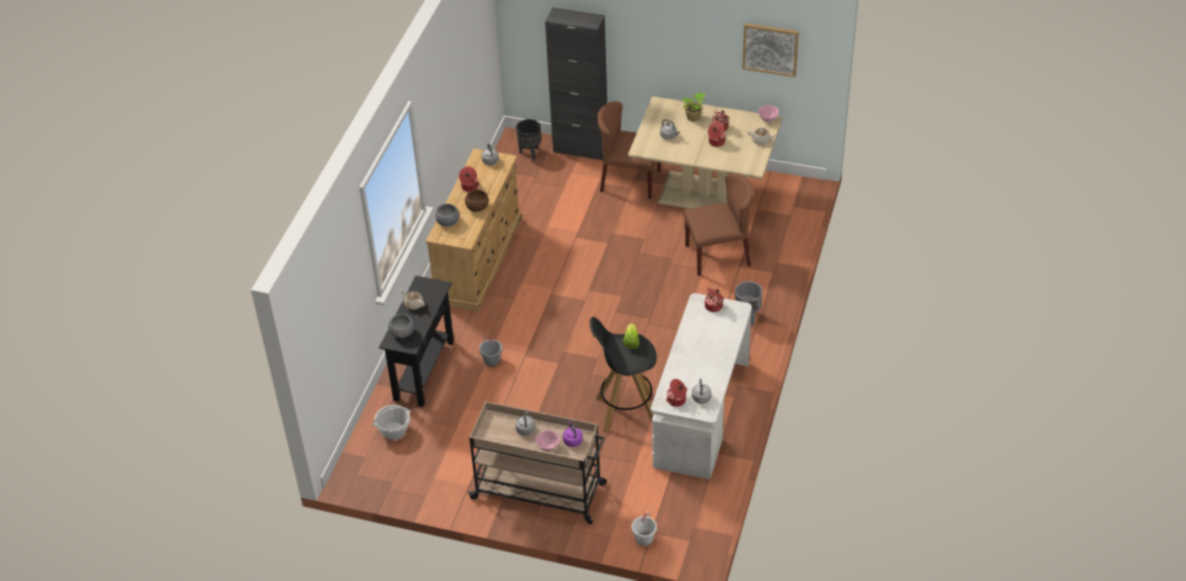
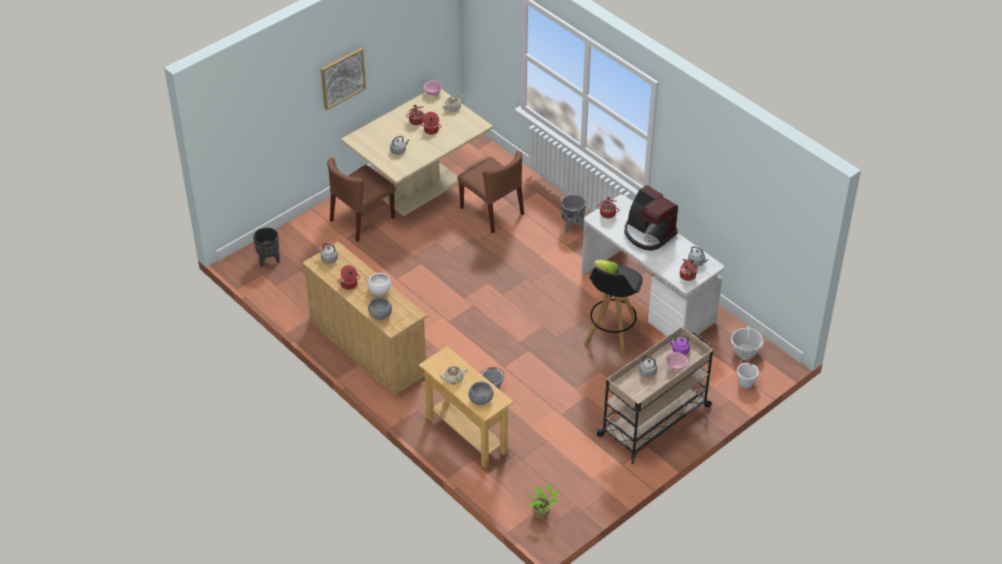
camera: 60 degrees left, 0 degrees up
basket [372,405,411,440] -> basket moved to [731,324,763,359]
black console table [379,276,454,407] -> beige console table [419,346,514,469]
brown bowl [465,189,489,212] -> white bowl [367,273,391,295]
black cabinet [545,7,607,161] -> none
potted plant [681,91,705,122] -> potted plant moved to [529,484,559,519]
brown chair [683,173,754,276] -> brown chair turned 120 degrees clockwise [458,151,524,233]
picture [742,23,799,77] -> picture moved to [321,48,366,110]
none -> coffee machine [624,185,678,251]

